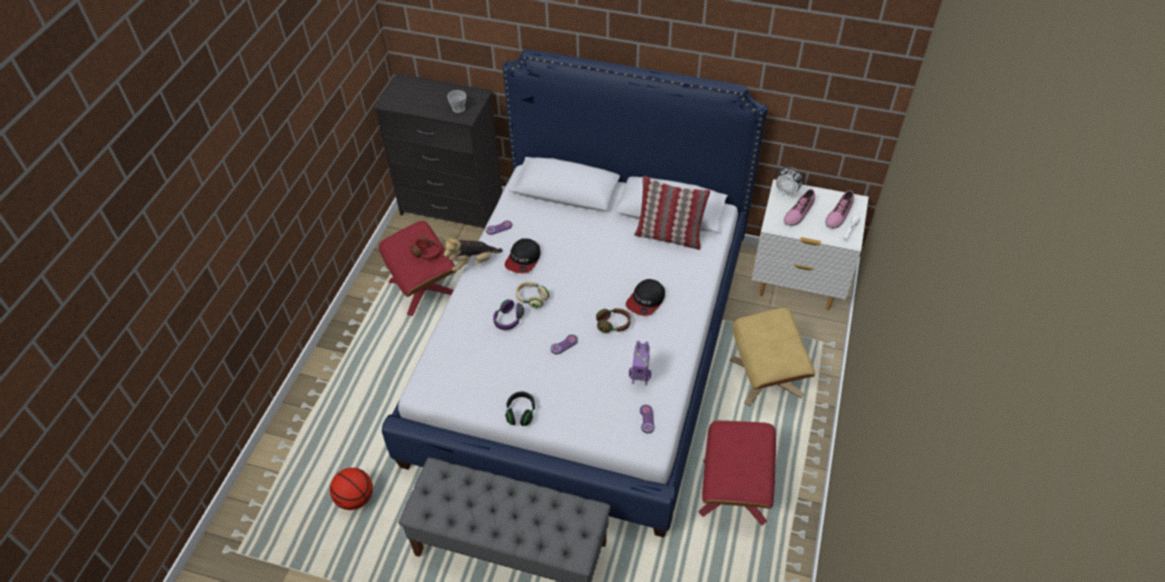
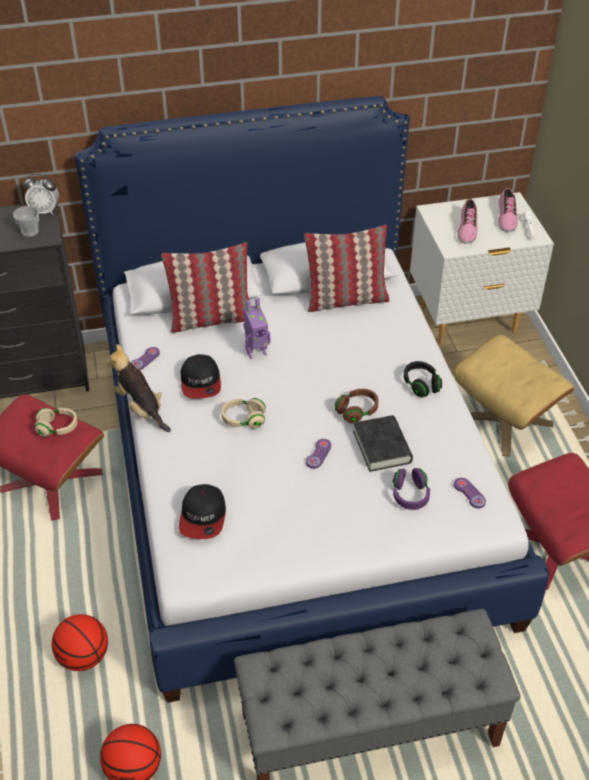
camera: 30 degrees left, 5 degrees down
red headphones [411,237,442,260] -> beige headphones [34,408,78,437]
plush toy [443,238,503,271] -> plush toy turned 105 degrees clockwise [106,344,171,432]
purple headphones [493,299,524,330] -> purple headphones moved to [393,468,430,510]
black headphones [505,391,535,426] -> black headphones moved to [404,361,442,397]
cap [626,279,665,316] -> cap moved to [179,484,226,539]
toy robot [629,341,651,385] -> toy robot moved to [243,298,270,359]
alarm clock [776,166,803,198] -> alarm clock moved to [23,174,59,215]
none -> basketball [52,614,108,671]
none -> pillow [161,242,249,333]
none -> black book [353,415,413,472]

